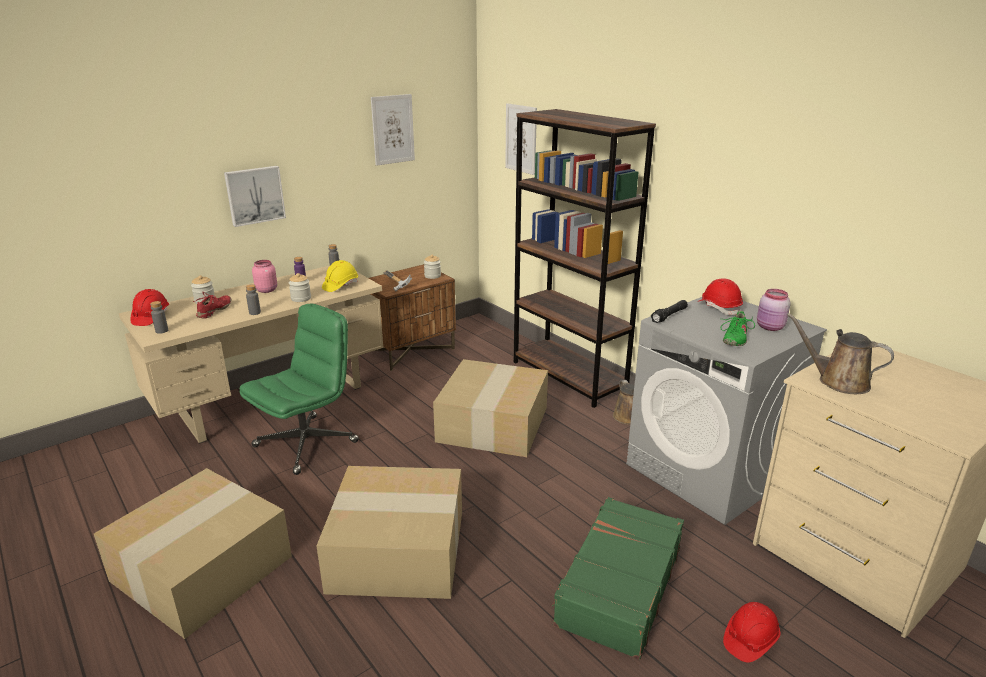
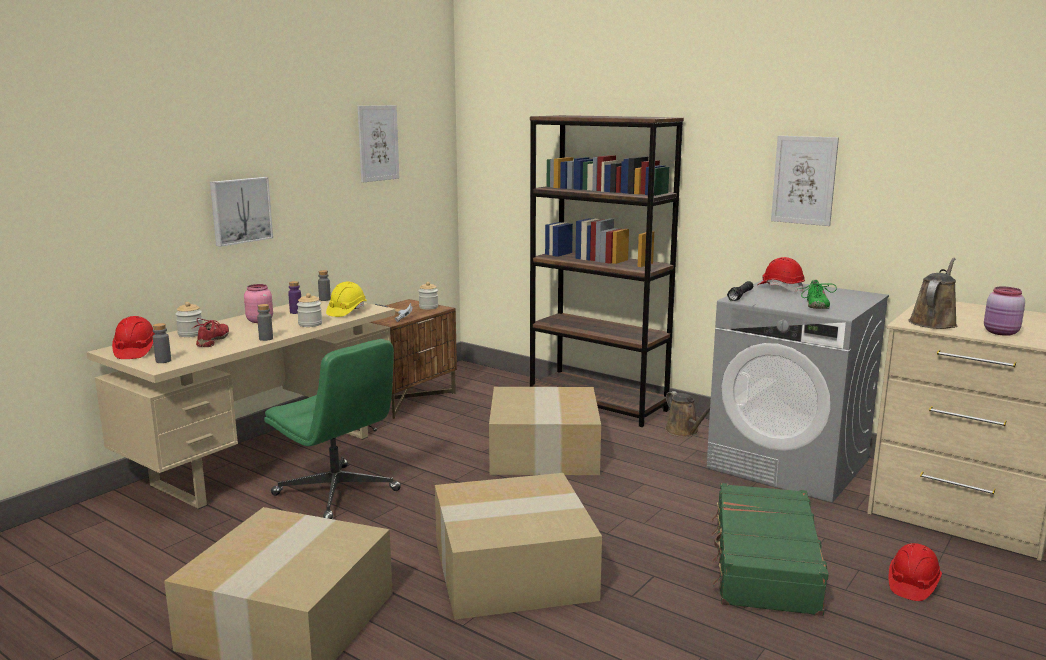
camera: 15 degrees left, 10 degrees down
green office chair [240,304,359,475] -> green office chair turned 105 degrees clockwise [264,339,401,519]
picture [505,103,537,175] -> picture moved to [771,136,839,226]
pink jar [757,289,791,331] -> pink jar moved to [984,286,1025,336]
brown watering can [787,313,894,394] -> brown watering can turned 105 degrees clockwise [908,258,957,329]

